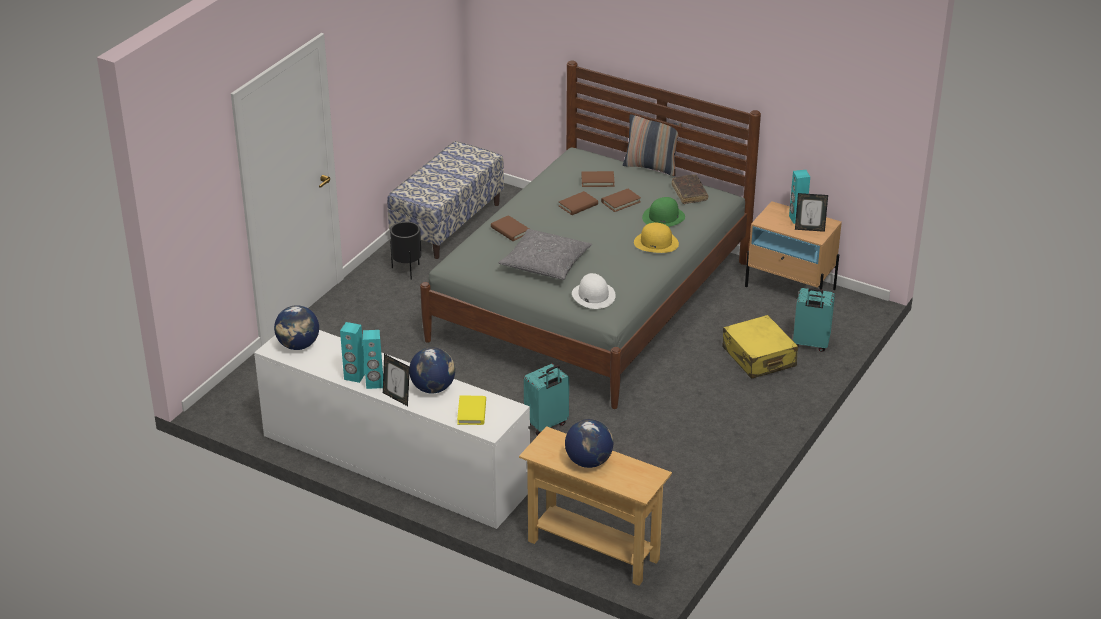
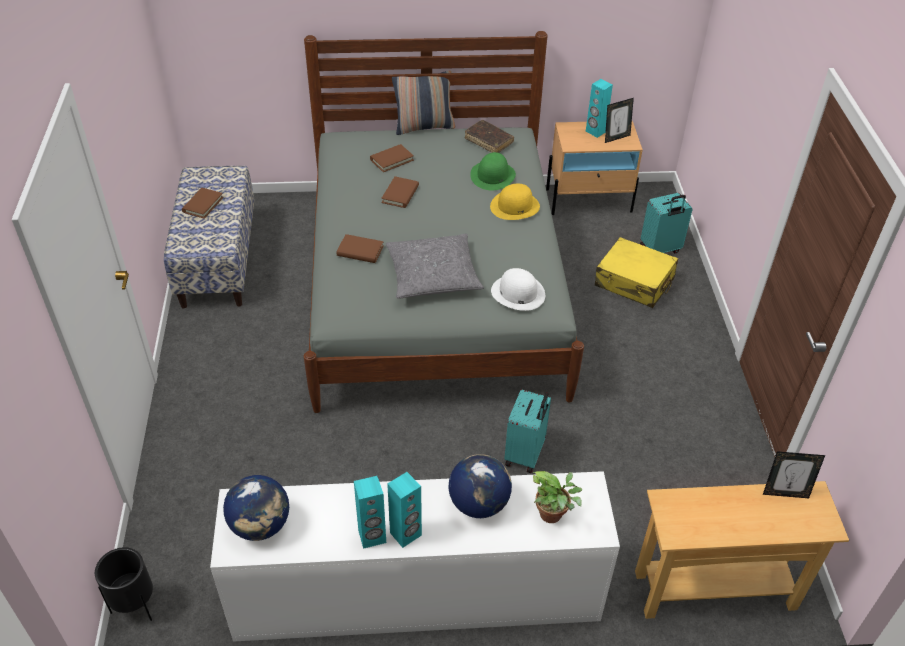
camera: 35 degrees left, 10 degrees up
picture frame [383,354,410,406] -> picture frame moved to [763,451,825,498]
black planter [390,222,422,280] -> black planter moved to [95,547,153,621]
yellow book [457,396,486,425] -> potted plant [533,471,582,523]
globe [565,419,613,468] -> none
brown book [601,189,641,212] -> brown book moved to [182,188,223,219]

